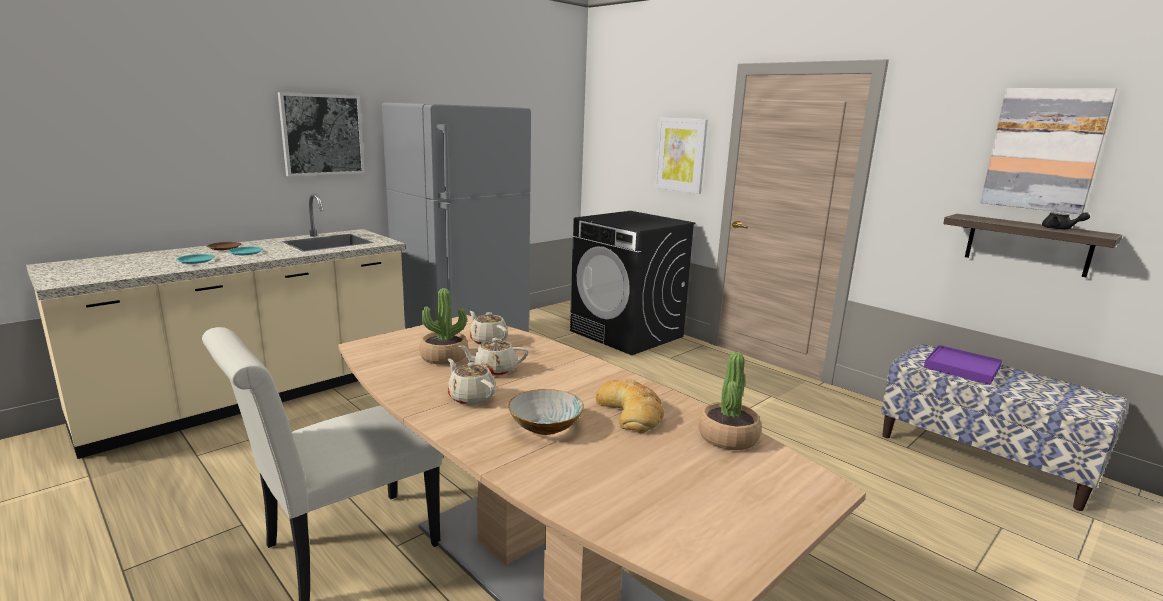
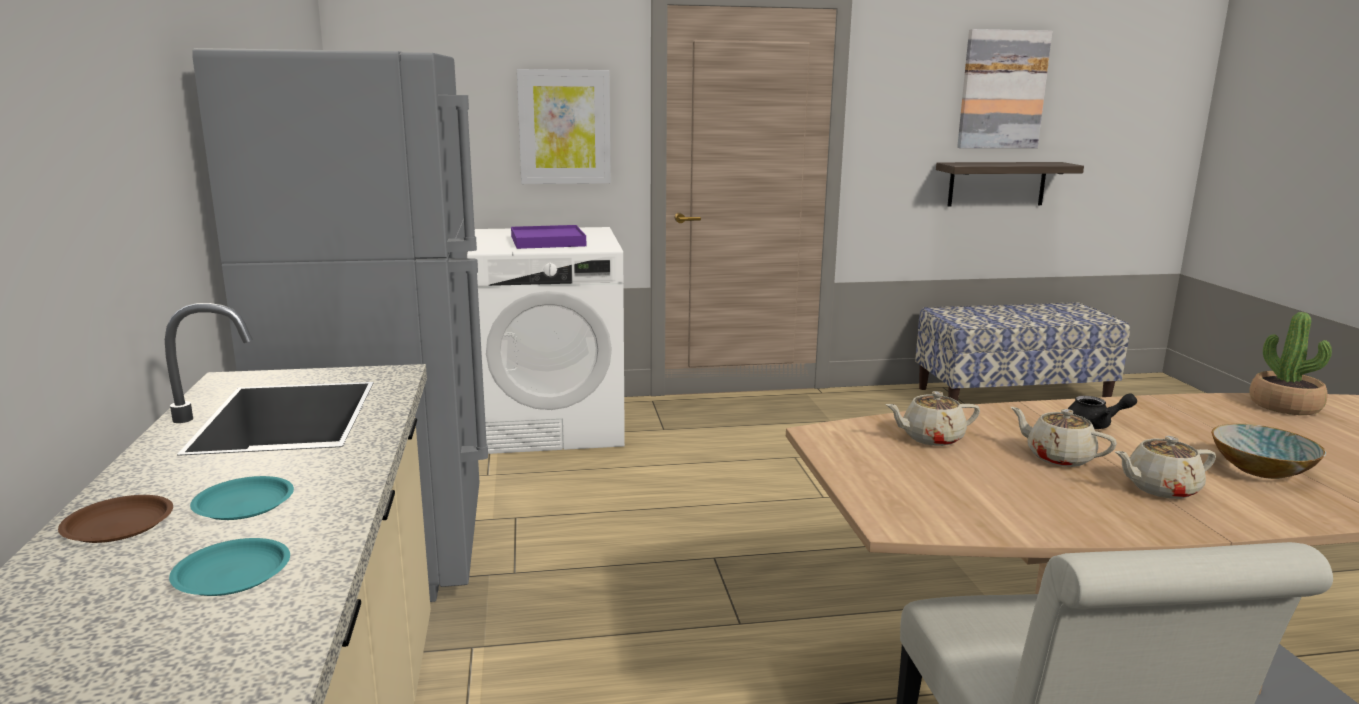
camera: 55 degrees left, 0 degrees up
picture [278,92,365,176] -> none
potted plant [420,288,468,365] -> none
beige teapot [458,338,528,376] -> beige teapot turned 105 degrees clockwise [1011,407,1117,467]
black washing machine [570,211,695,355] -> white washing machine [467,227,625,454]
bread [596,379,664,433] -> none
purple tray [924,345,1002,385] -> purple tray moved to [511,225,586,249]
black teapot [1042,212,1090,230] -> black teapot moved to [1068,393,1137,429]

